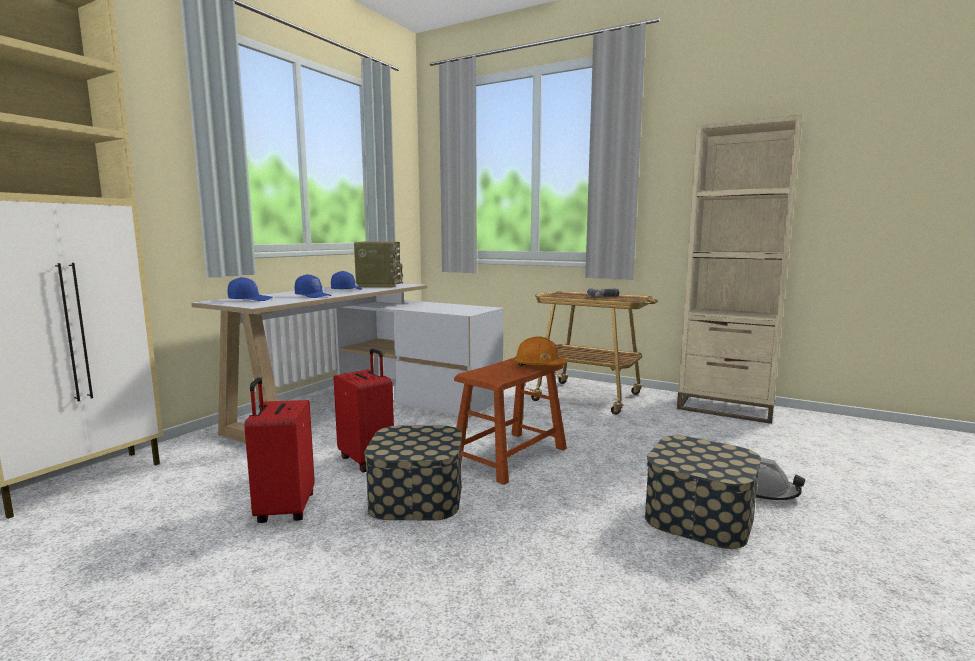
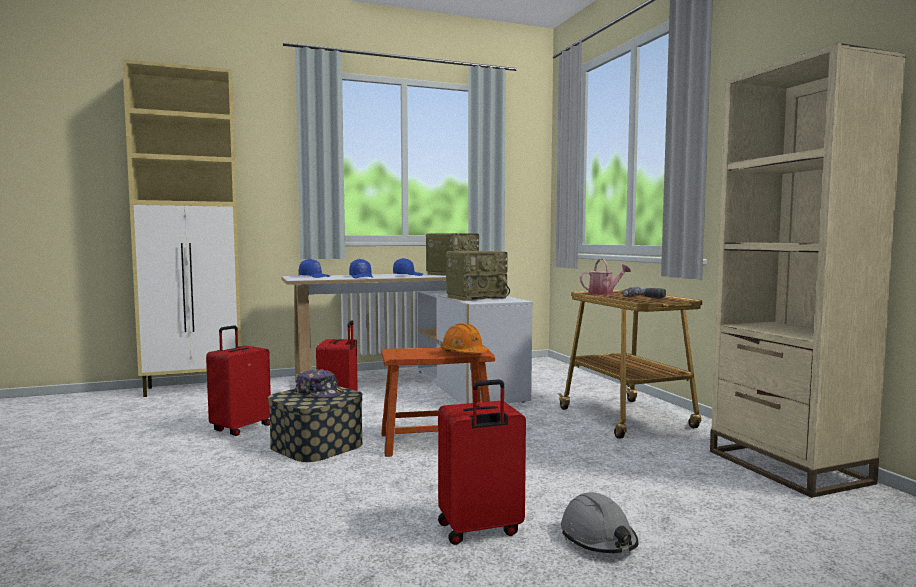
camera: 40 degrees right, 5 degrees down
storage box [645,436,761,549] -> red suitcase [438,379,526,545]
none -> cap [295,369,344,398]
none -> radio [446,251,510,301]
none -> watering can [580,259,631,295]

